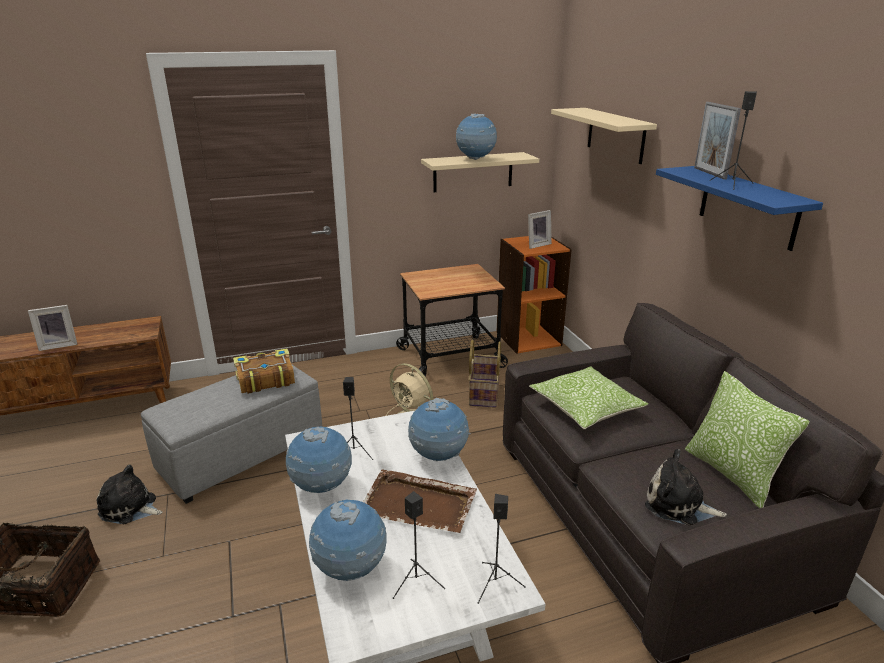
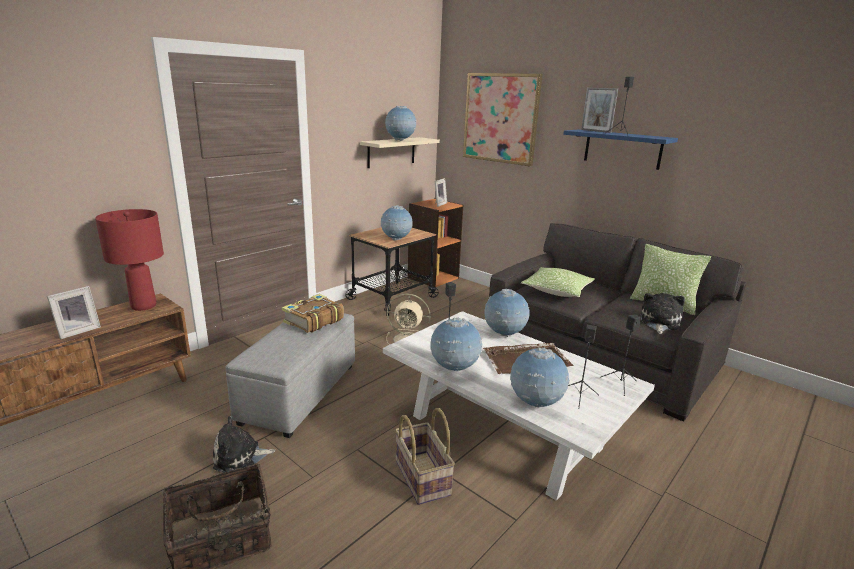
camera: 30 degrees left, 5 degrees down
basket [468,340,501,408] -> basket moved to [395,408,455,505]
beige shelf [551,108,657,164] -> picture [463,73,542,167]
plush toy [645,449,727,525] -> plush toy turned 120 degrees clockwise [641,293,685,334]
none -> red table lamp [95,209,164,311]
none -> globe [381,205,413,240]

